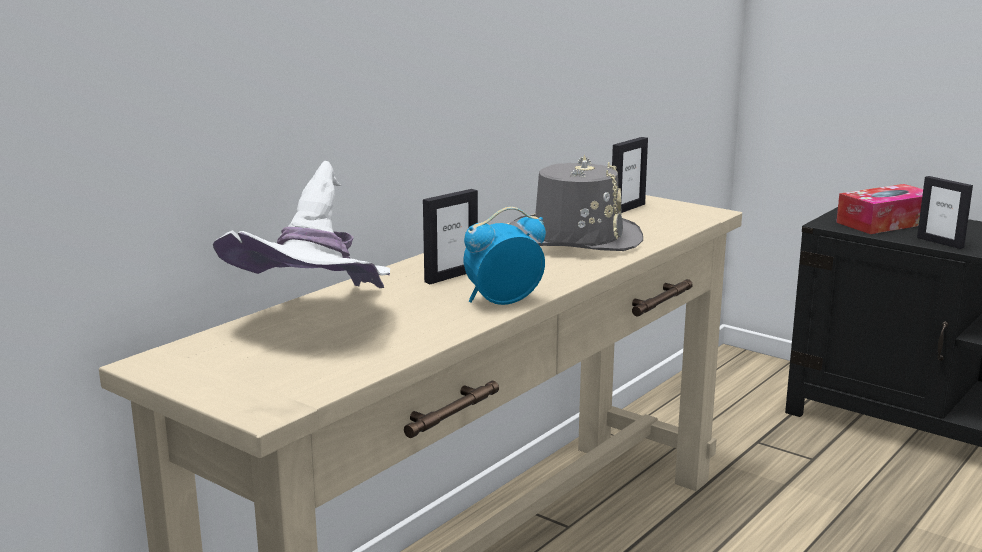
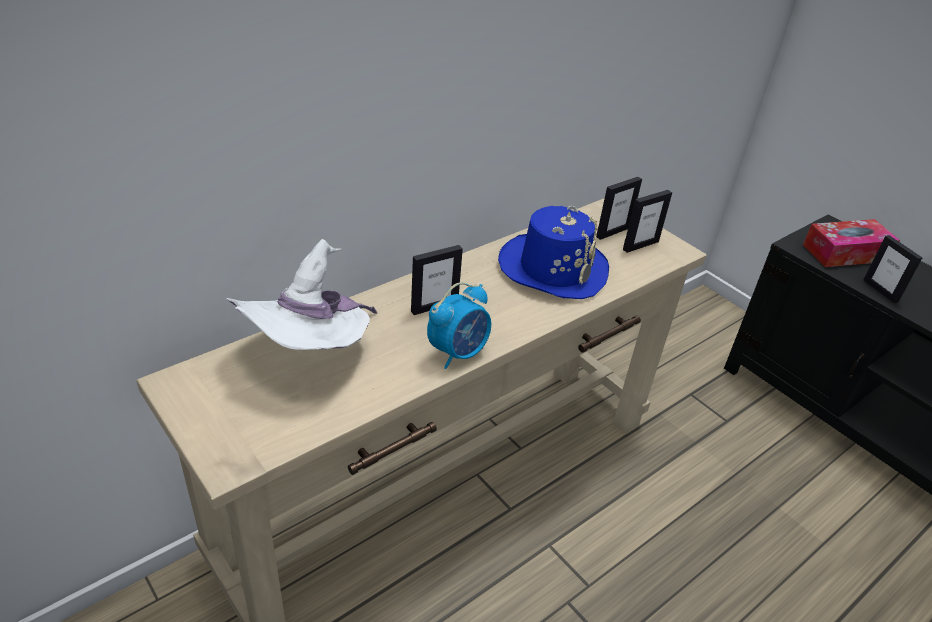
camera: 10 degrees right, 20 degrees up
alarm clock [463,207,546,305] -> alarm clock turned 150 degrees clockwise [427,282,491,369]
grey hat [509,154,643,251] -> blue hat [498,205,609,299]
none -> picture frame [623,190,672,253]

